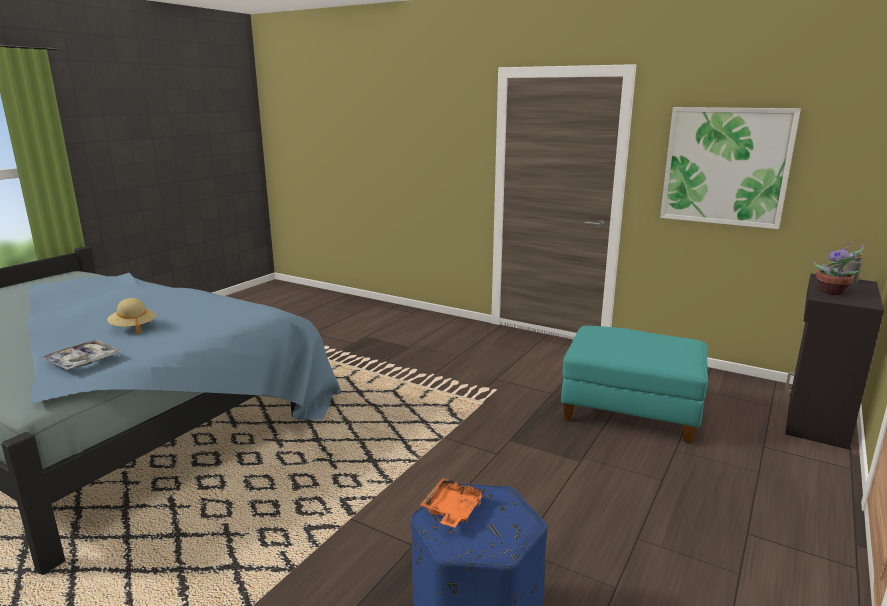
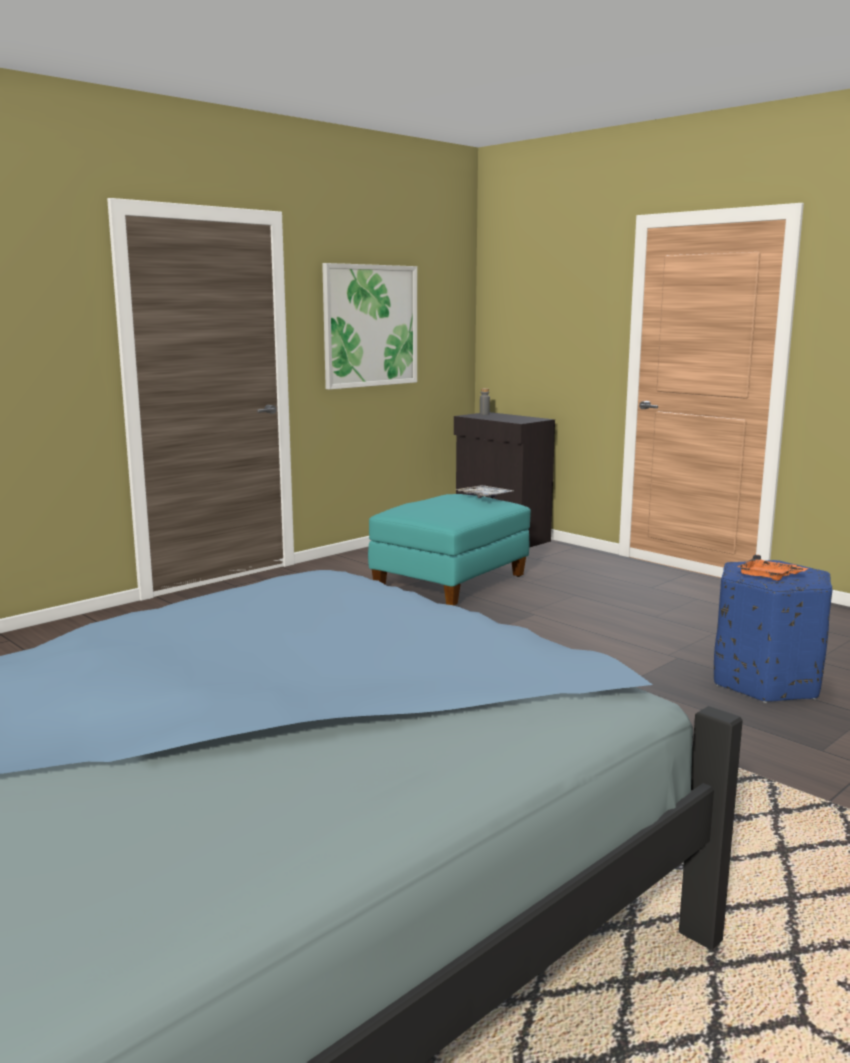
camera: 75 degrees left, 5 degrees down
tray [41,340,121,370] -> tray moved to [455,485,513,498]
beige hat [107,298,156,334] -> none
potted plant [813,242,864,295] -> none

